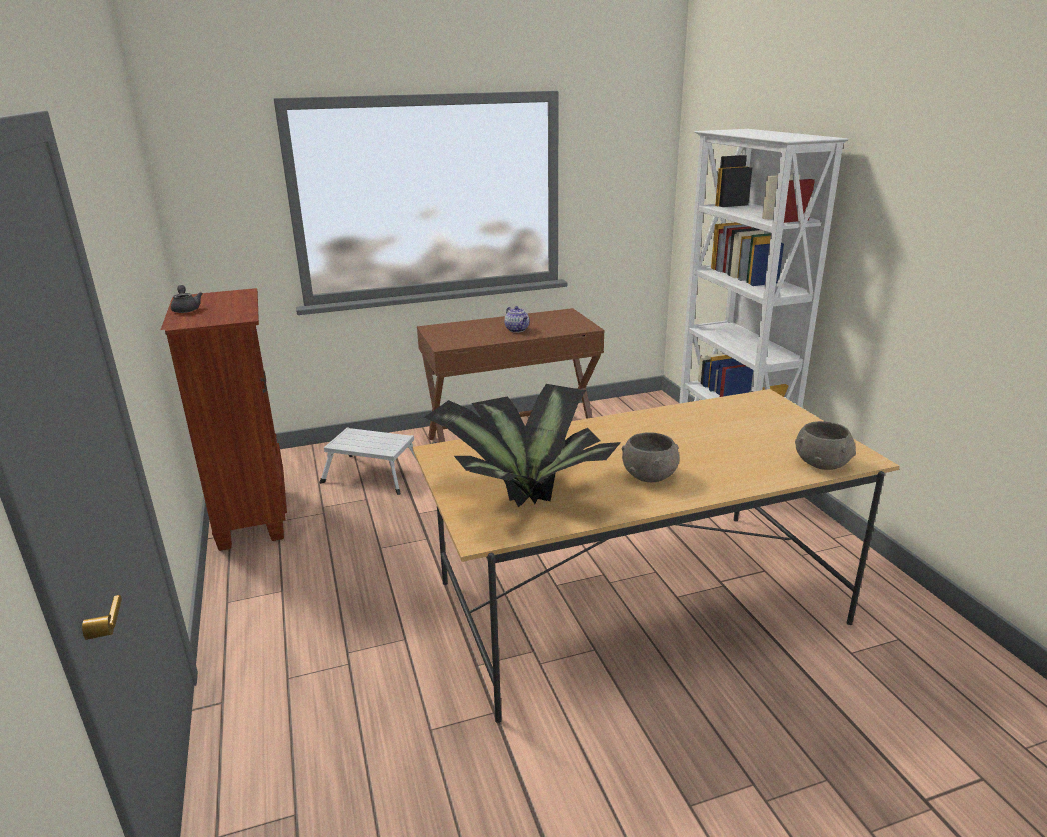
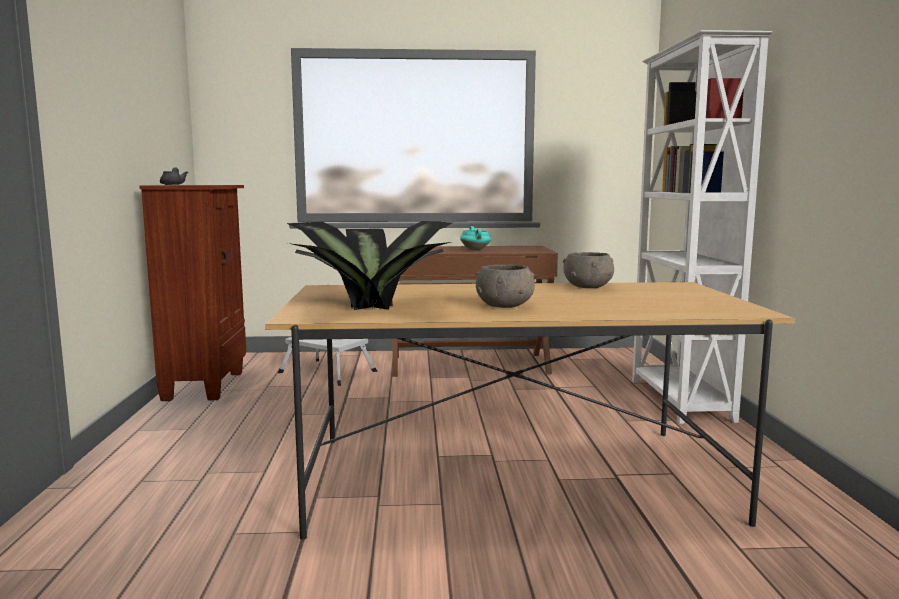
camera: 15 degrees right, 15 degrees down
teapot [504,306,529,333] -> turquoise cooking pot [460,226,491,251]
grey bowl [795,421,856,470] -> grey bowl moved to [563,252,614,288]

